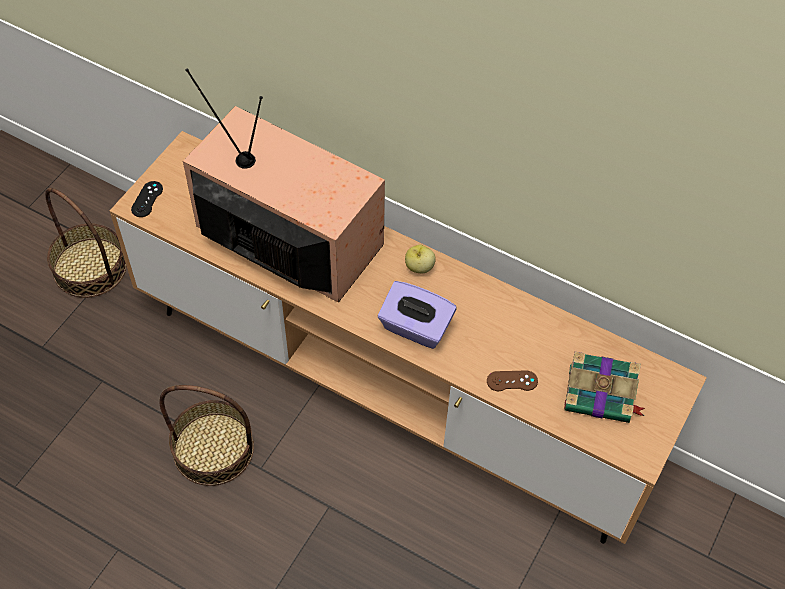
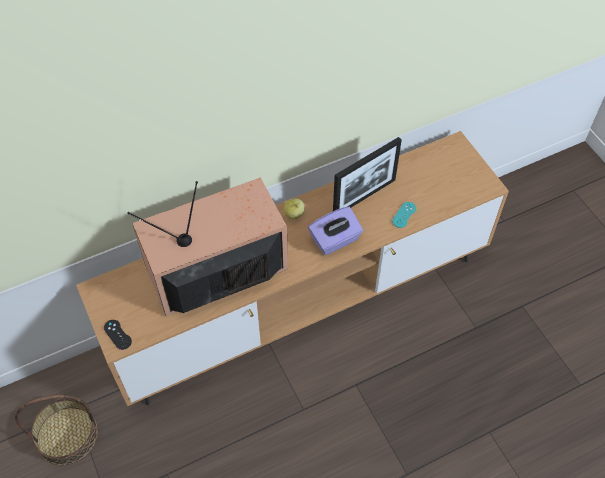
camera: 55 degrees left, 0 degrees up
basket [159,385,254,486] -> none
brown game controller [487,370,538,391] -> turquoise game controller [392,202,416,228]
book [564,352,645,423] -> none
none -> picture frame [333,137,402,211]

